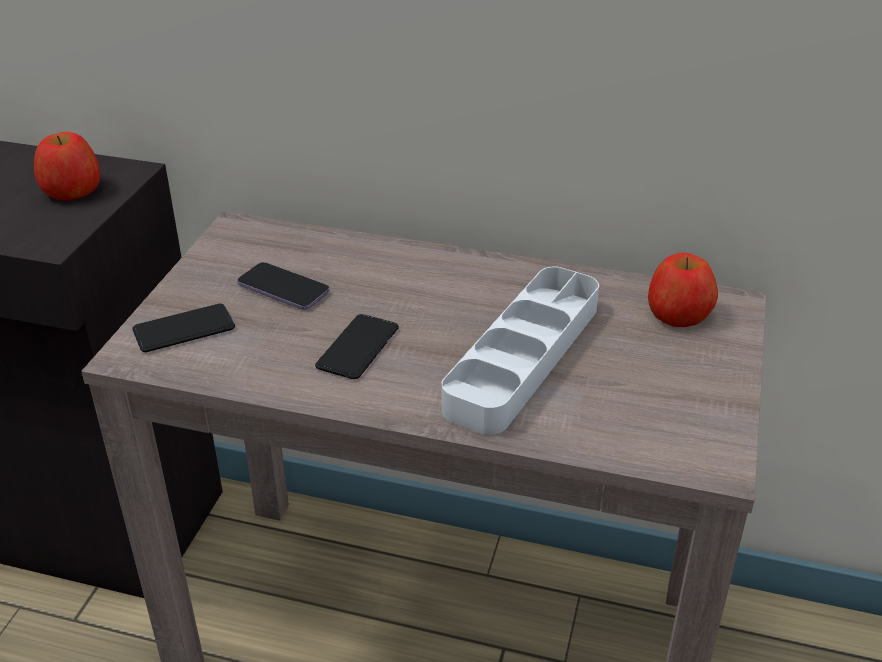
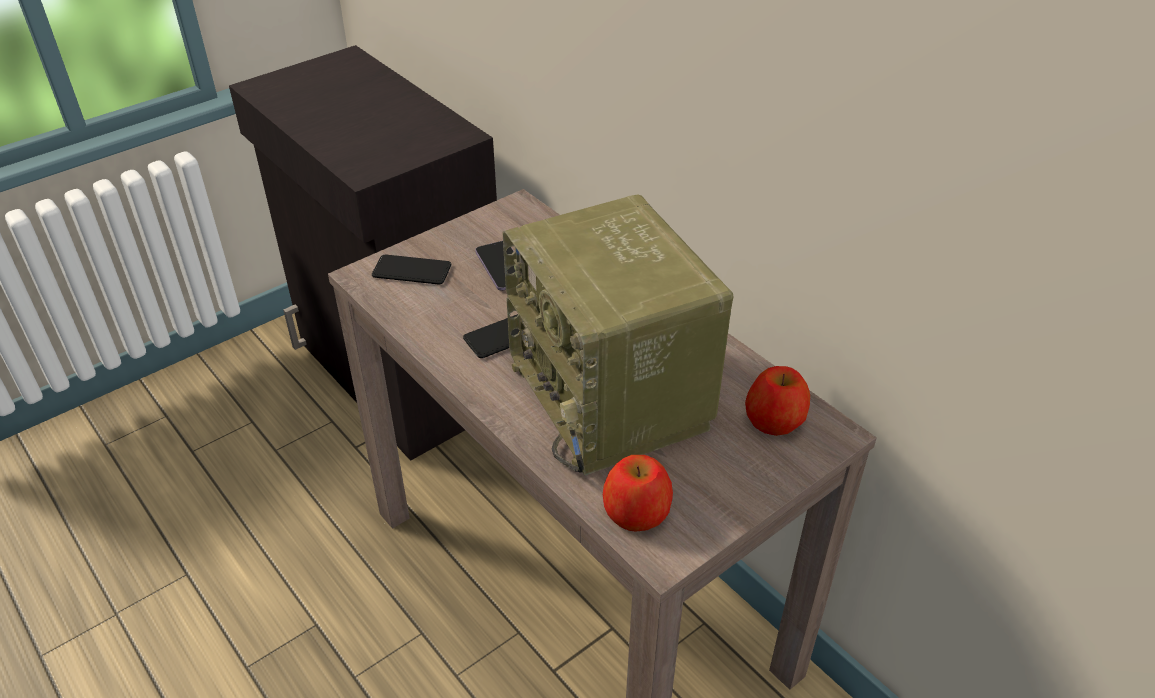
camera: 35 degrees right, 5 degrees up
apple [34,132,100,201] -> apple moved to [603,455,673,532]
grey tray [441,267,599,435] -> radio [502,195,733,476]

